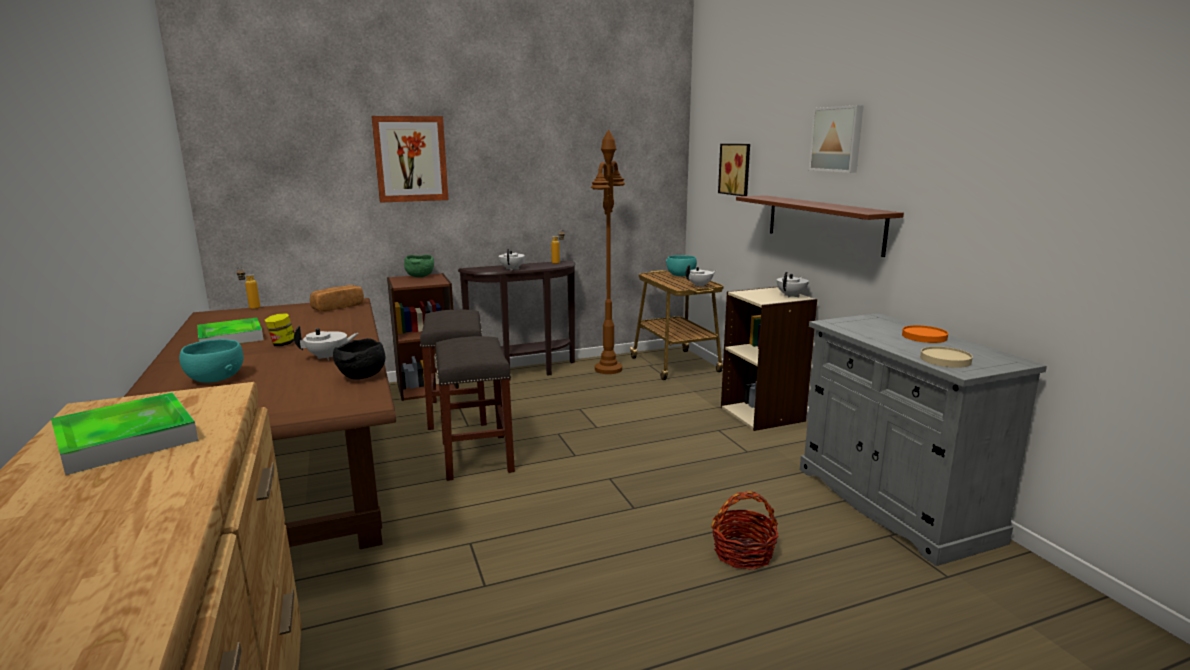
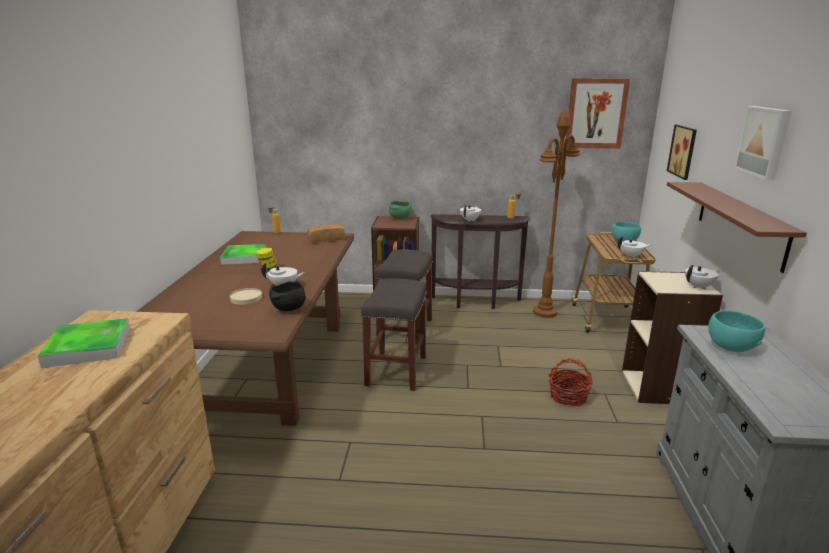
camera: 25 degrees right, 5 degrees up
turquoise bowl [179,339,243,383] -> turquoise bowl moved to [708,310,765,352]
picture [371,116,449,203] -> picture moved to [566,79,630,149]
basket [711,491,778,570] -> basket moved to [548,358,593,406]
orange plate [902,325,948,343] -> none
beige plate [920,346,973,368] -> beige plate moved to [230,288,262,305]

